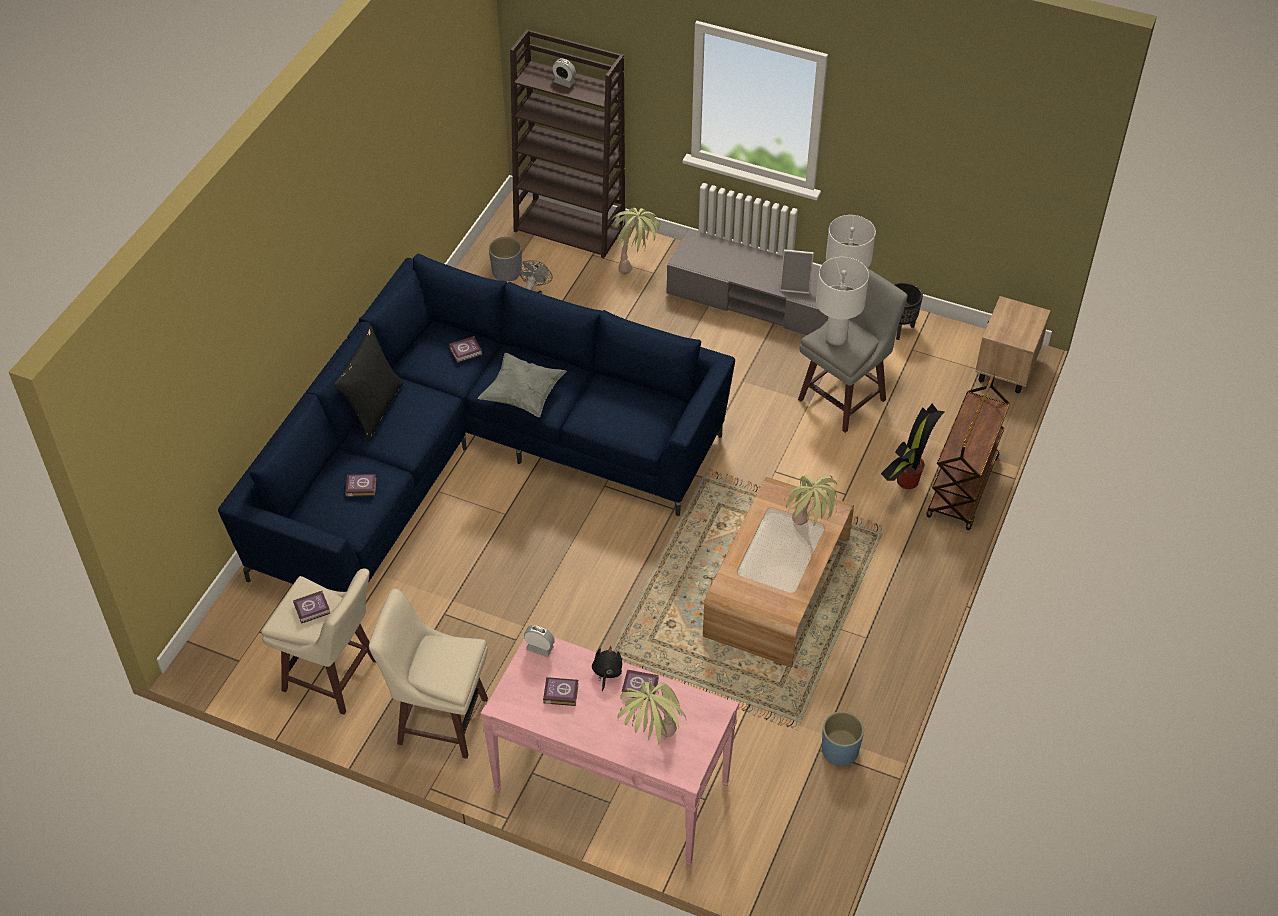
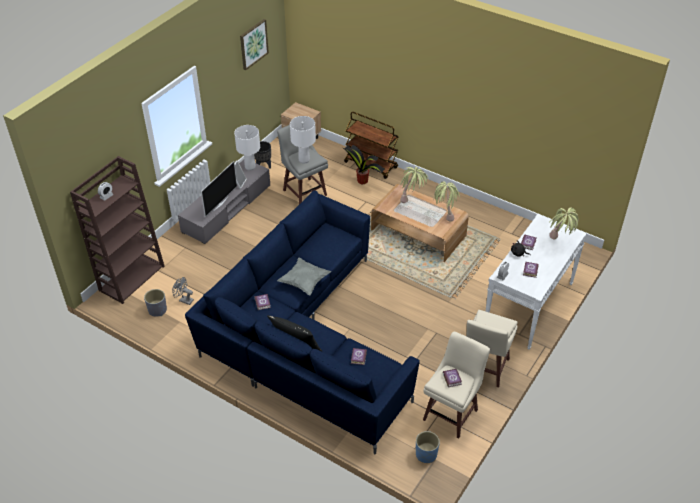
camera: 80 degrees left, 5 degrees down
pink console table [481,637,739,867] -> white console table [486,214,587,350]
potted plant [611,208,660,275] -> potted plant moved to [433,181,460,222]
blue planter [822,711,864,766] -> blue planter moved to [416,431,440,463]
none -> television [201,161,237,217]
none -> picture [240,19,269,70]

